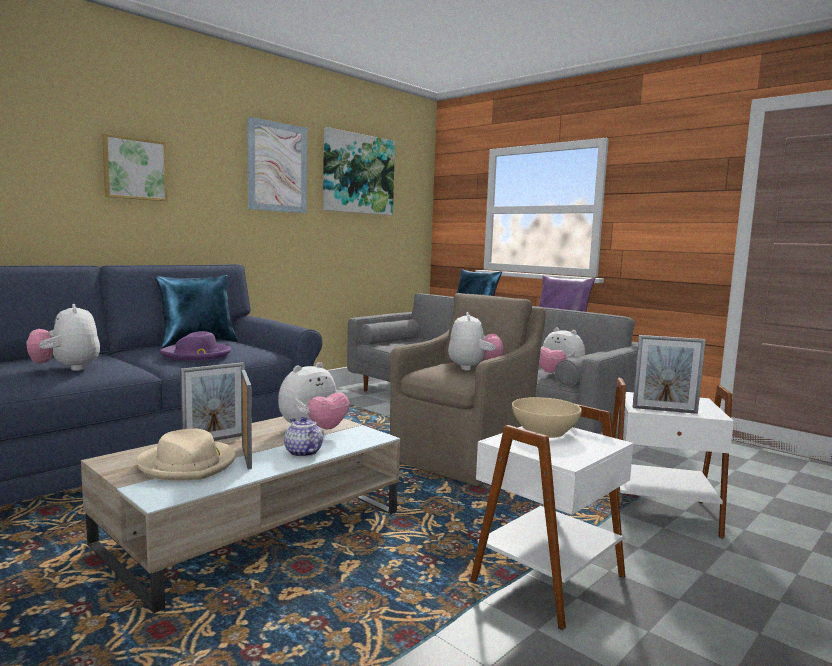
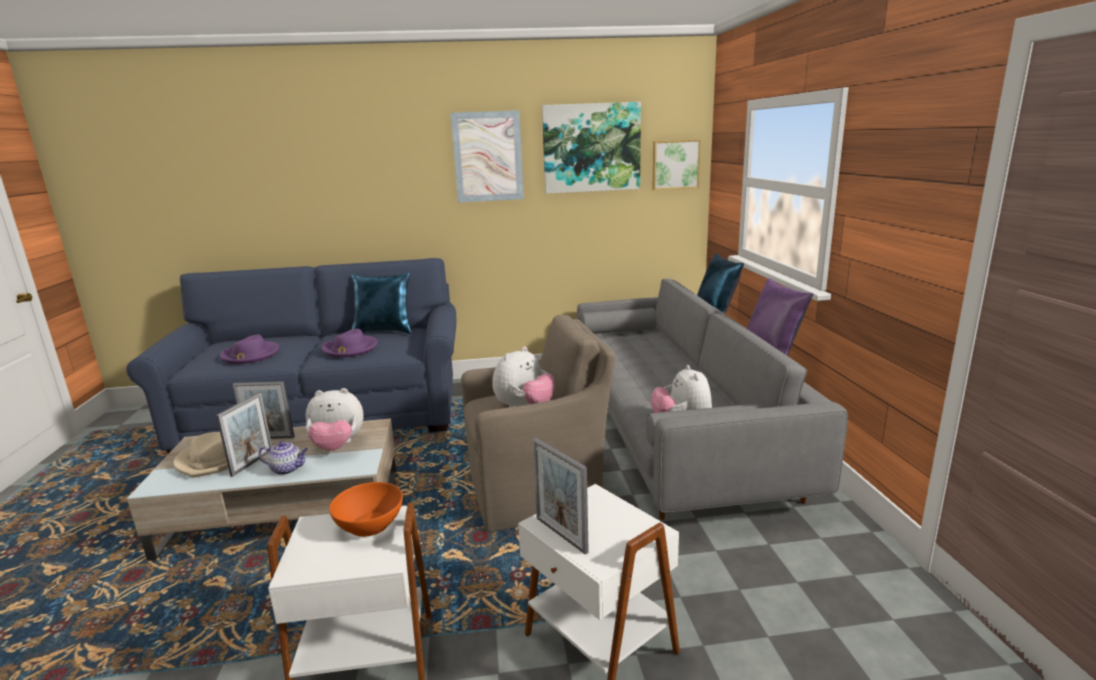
camera: 40 degrees right, 10 degrees up
plush toy [27,304,100,371] -> purple hat [220,334,279,364]
picture [102,134,168,201] -> picture moved to [652,139,701,190]
teapot [284,416,323,457] -> teapot turned 90 degrees clockwise [258,441,308,475]
beige bowl [512,397,582,438] -> orange bowl [329,482,403,537]

